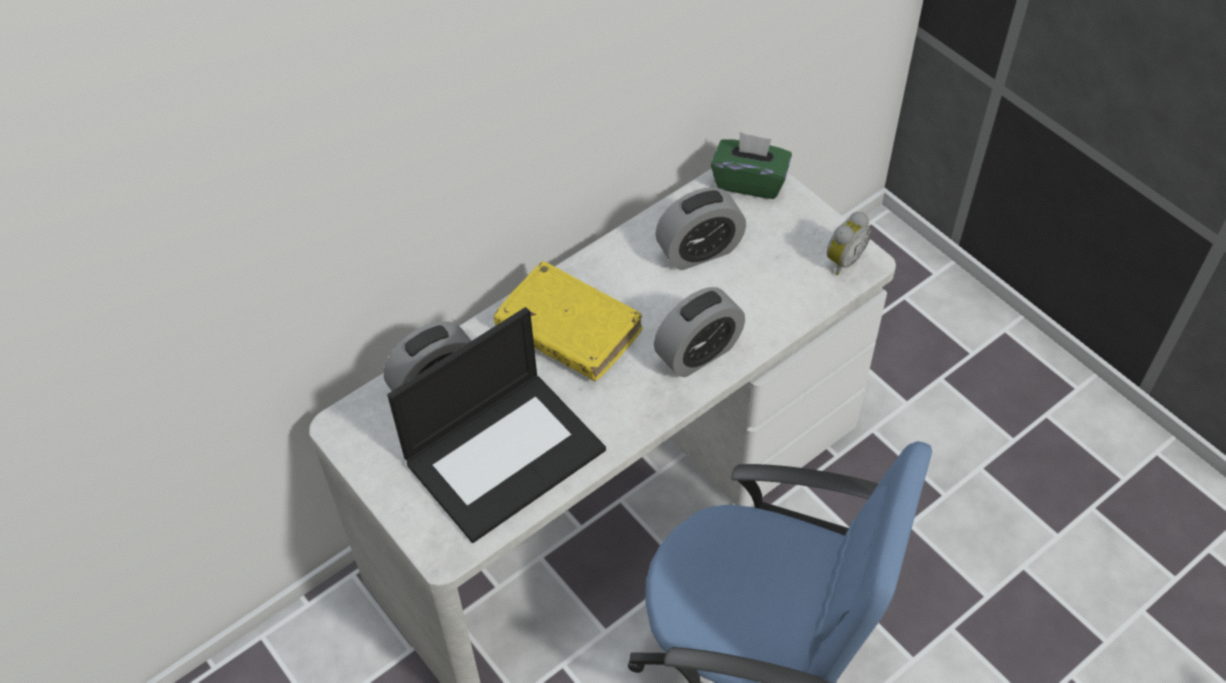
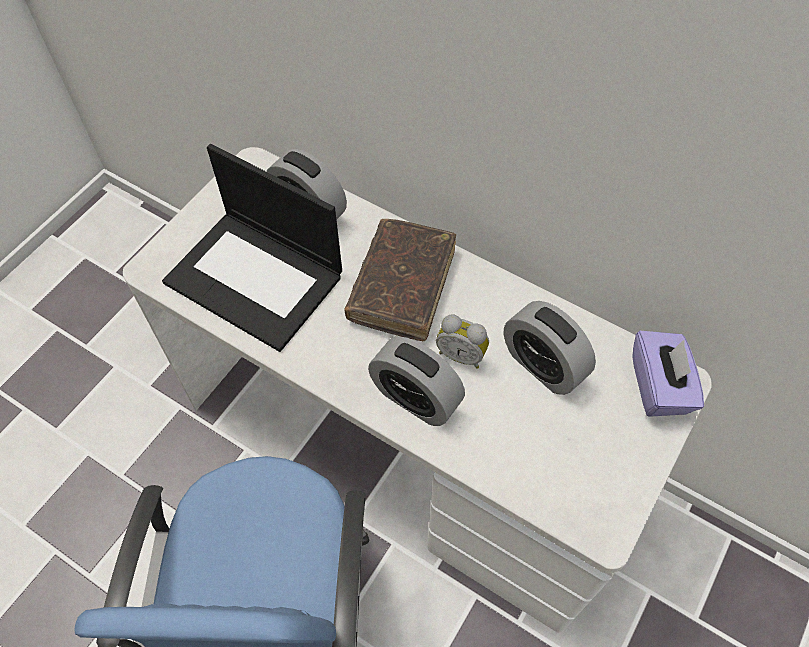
camera: 70 degrees right, 5 degrees up
yellow book [494,261,643,381] -> brown book [344,219,456,341]
green tissue box [711,132,792,199] -> purple tissue box [632,331,704,417]
alarm clock [826,212,871,276] -> alarm clock moved to [436,315,489,369]

